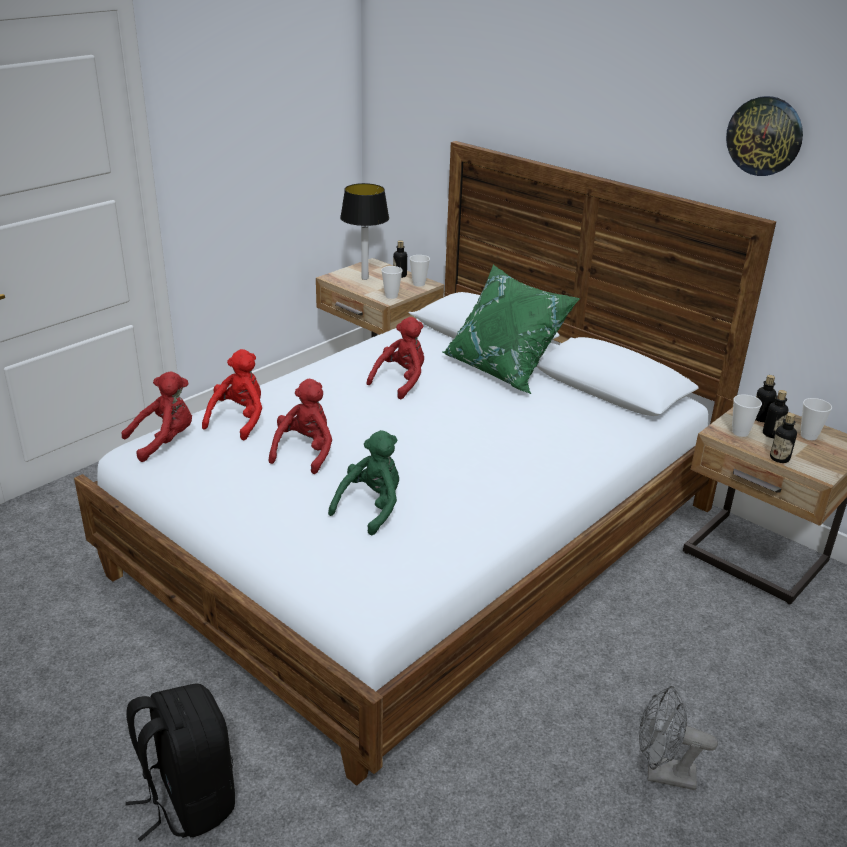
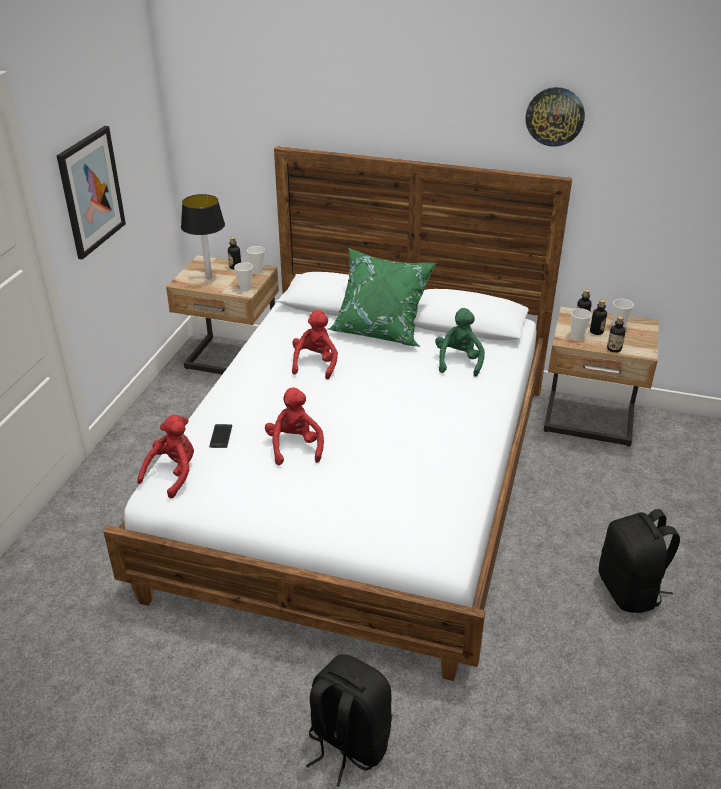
camera: 25 degrees left, 5 degrees up
red plush toy [202,349,262,440] -> phone [209,424,232,448]
green plush toy [328,430,399,536] -> green plush toy moved to [435,308,485,377]
grey fan [639,686,718,790] -> black backpack [598,509,680,613]
none -> picture [57,126,126,260]

